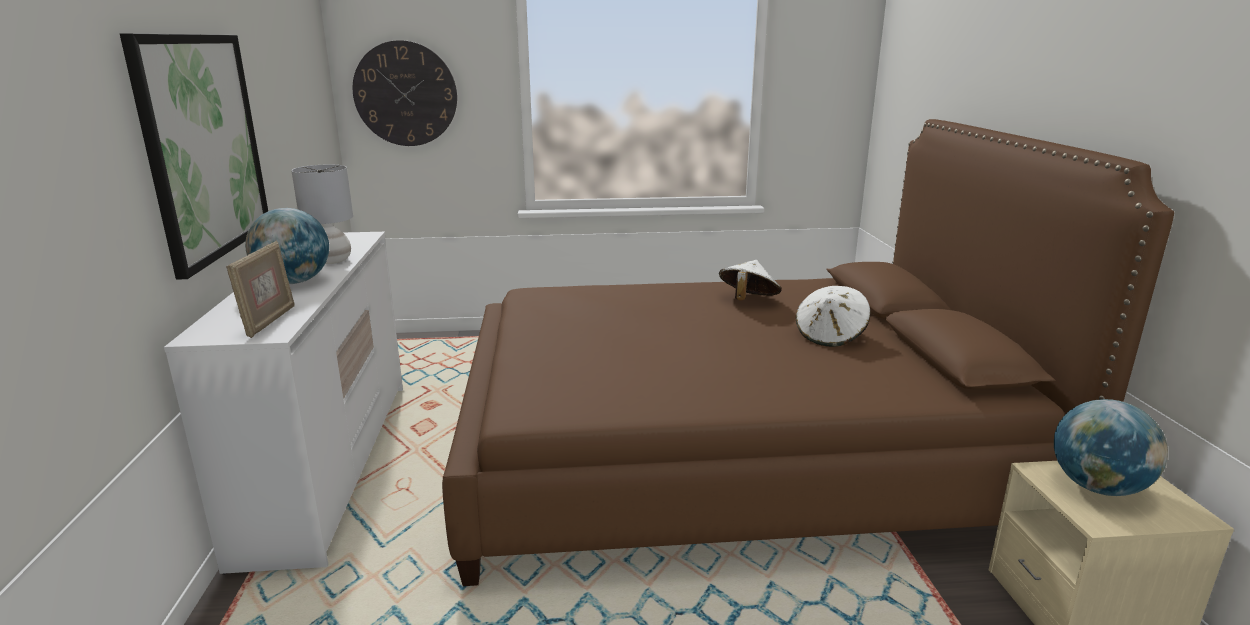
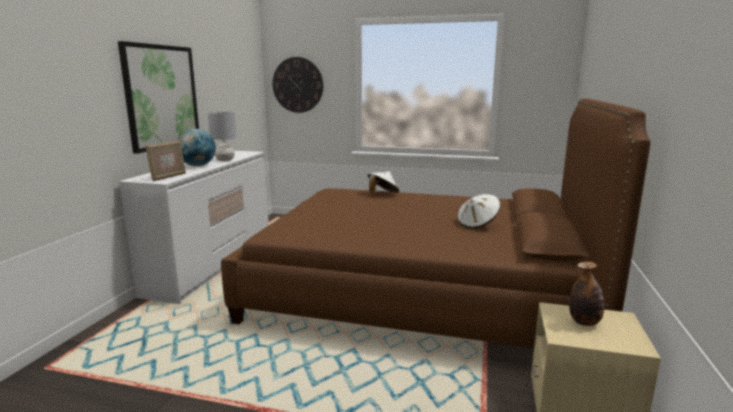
camera: 20 degrees right, 5 degrees down
white hat [719,260,781,300] -> white hat moved to [367,171,399,193]
globe [1054,399,1168,496] -> bottle [569,261,604,326]

